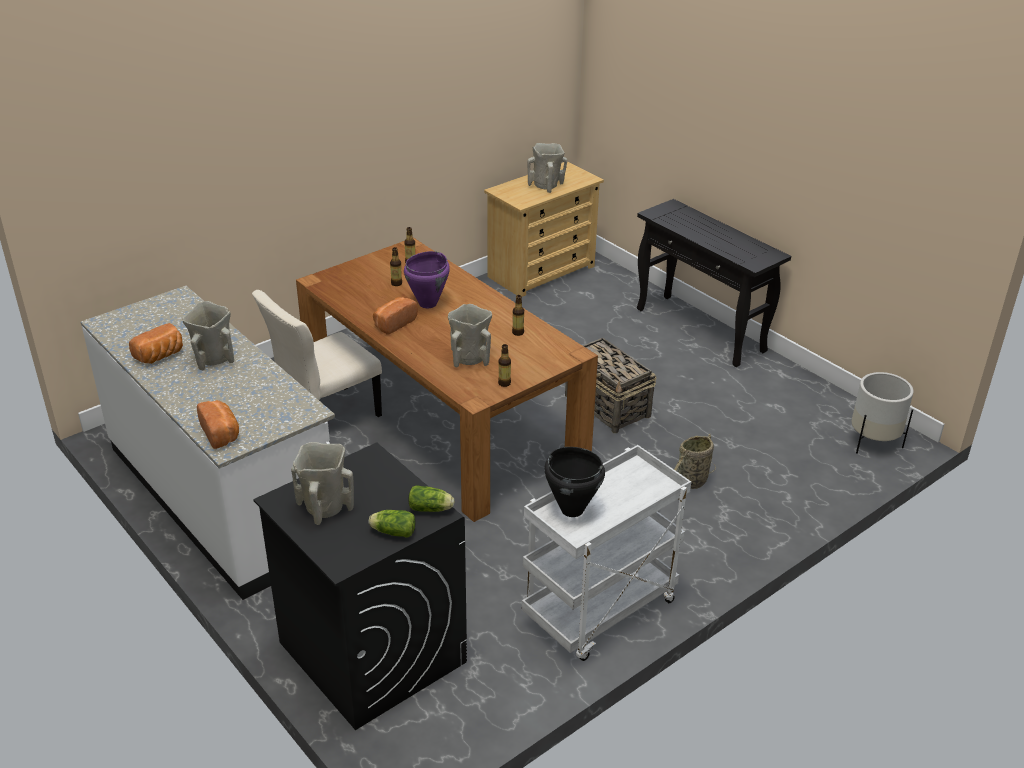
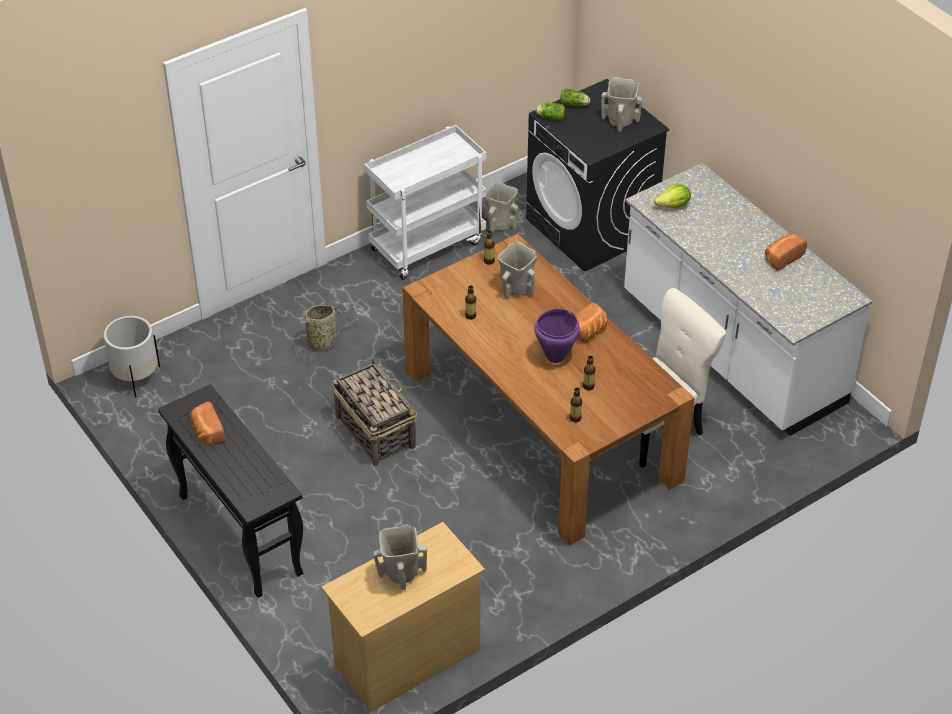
camera: 175 degrees left, 10 degrees up
beige vase [183,301,234,371] -> beige vase moved to [484,182,519,233]
bread [197,400,239,449] -> bread moved to [190,402,225,445]
black cooking pot [544,447,605,517] -> none
none -> lettuce [654,184,691,208]

